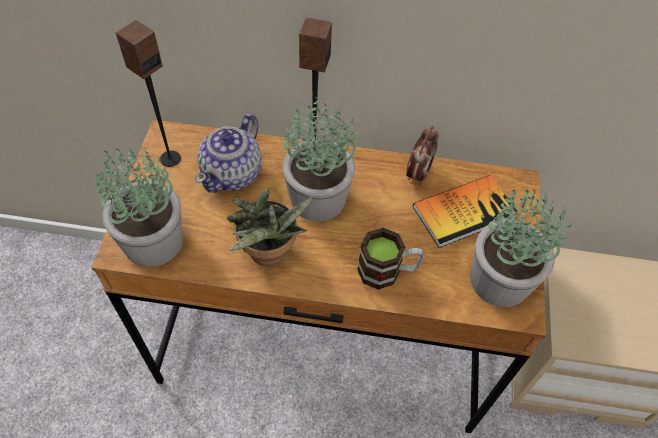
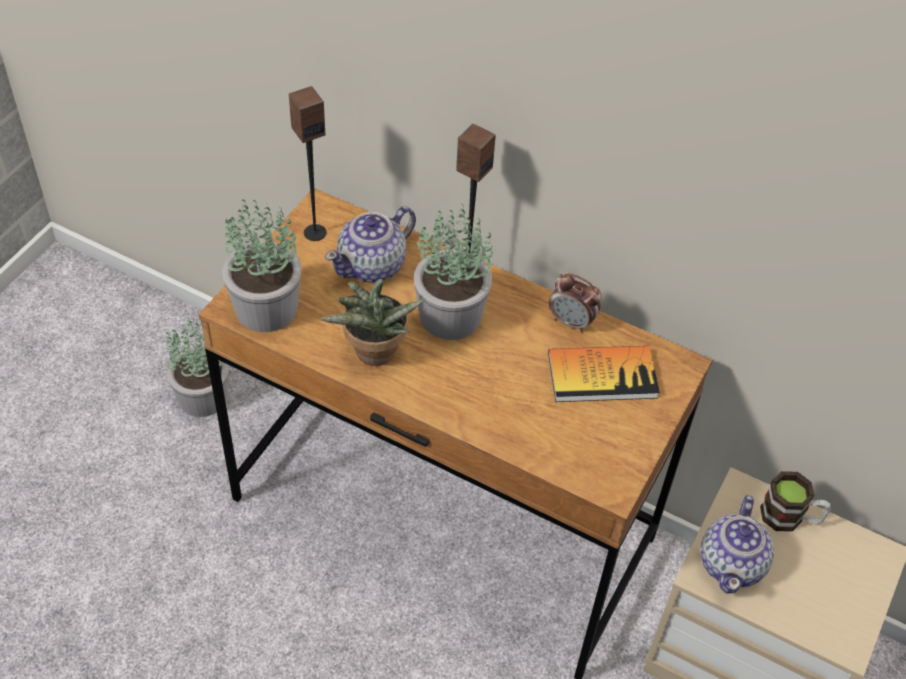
camera: 20 degrees right, 5 degrees down
mug [357,228,424,290] -> mug moved to [760,471,831,532]
alarm clock [406,126,439,186] -> alarm clock turned 75 degrees clockwise [549,273,602,333]
potted plant [470,189,573,307] -> potted plant moved to [166,317,229,417]
none -> teapot [701,495,774,594]

